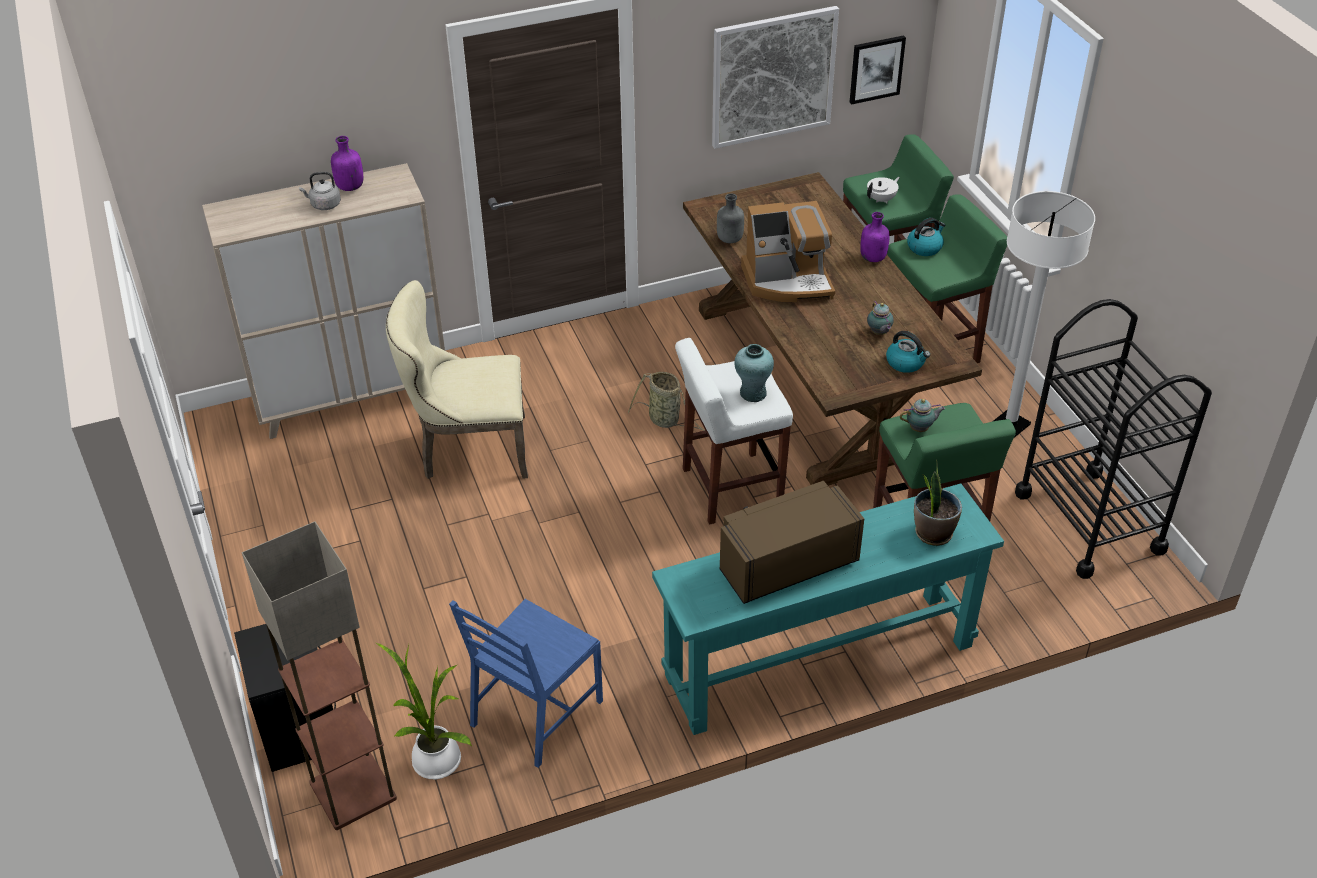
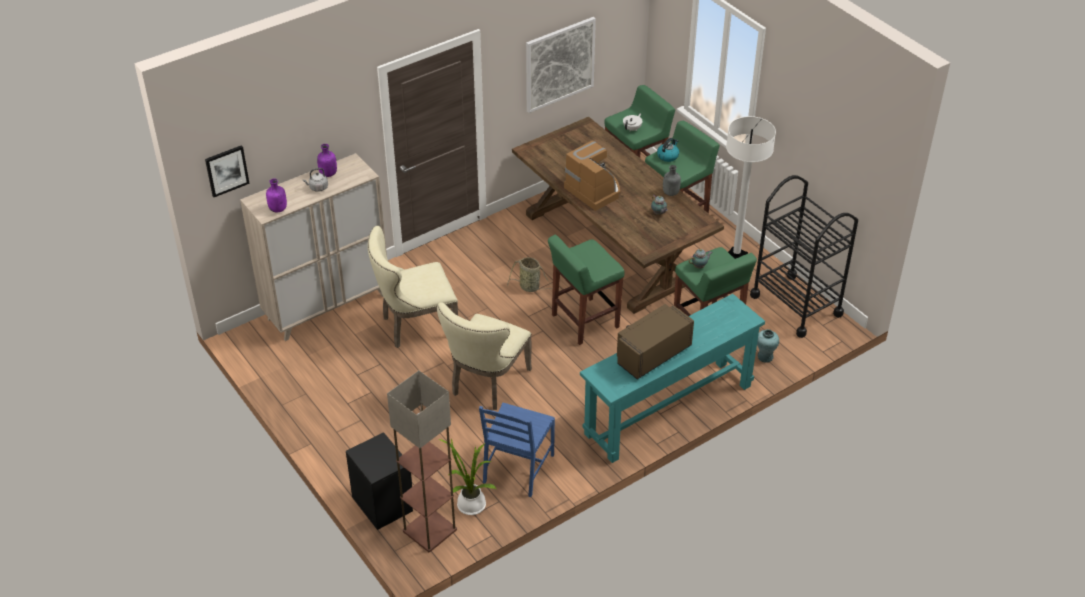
camera: 15 degrees left, 0 degrees up
white stool [675,338,793,525] -> green stool [548,235,625,345]
grey bottle [717,194,744,243] -> grey bottle moved to [663,165,681,196]
turquoise vase [734,344,774,402] -> turquoise vase moved to [757,329,779,363]
coffee machine [741,201,835,302] -> coffee machine turned 105 degrees counterclockwise [564,141,620,211]
picture [850,35,906,105] -> picture moved to [205,145,250,197]
purple bottle [860,212,890,262] -> purple bottle moved to [266,179,287,213]
kettle [886,331,930,373] -> none
potted plant [914,459,962,546] -> none
none -> beige chair [437,302,532,410]

